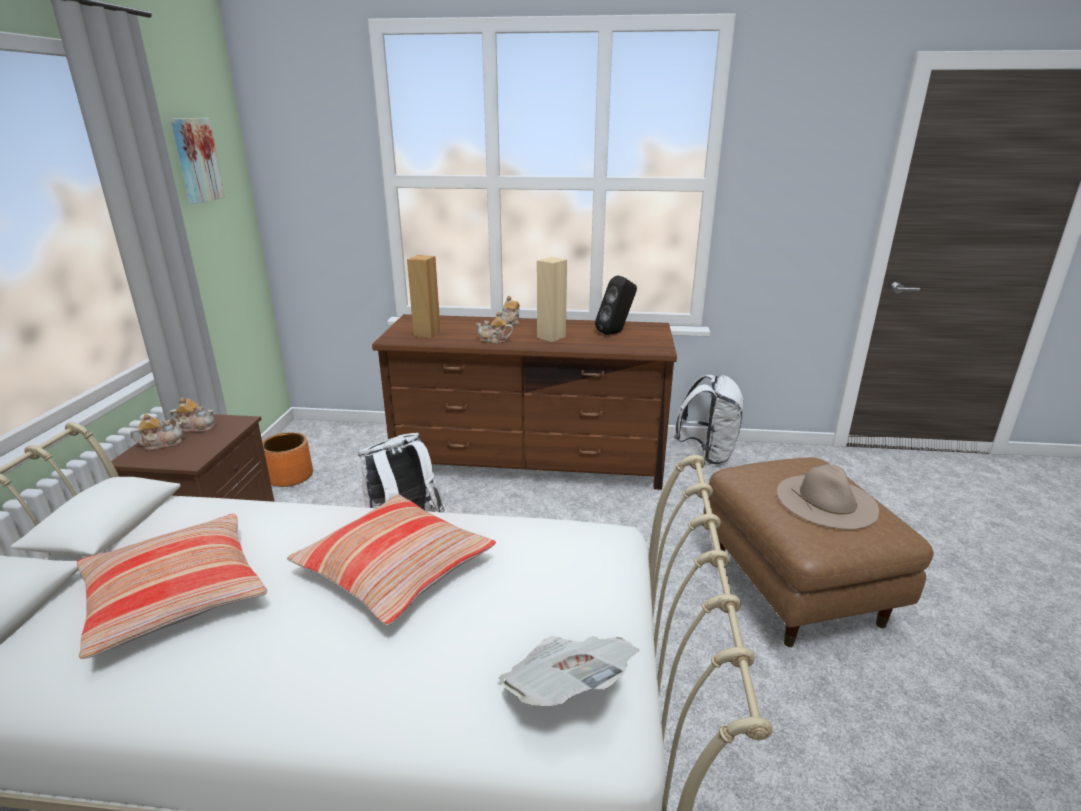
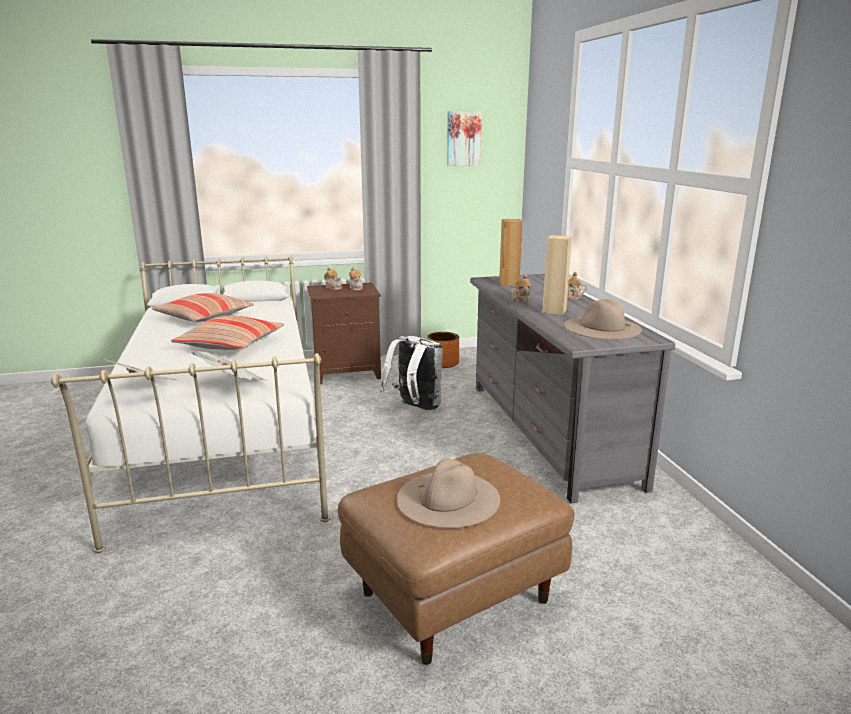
camera: 70 degrees right, 5 degrees down
brown dresser [372,314,677,490] -> grey dresser [470,274,675,504]
black speaker [595,275,637,335] -> beige hat [564,299,642,339]
white backpack [674,375,745,465] -> none
none -> newspaper [188,351,266,380]

